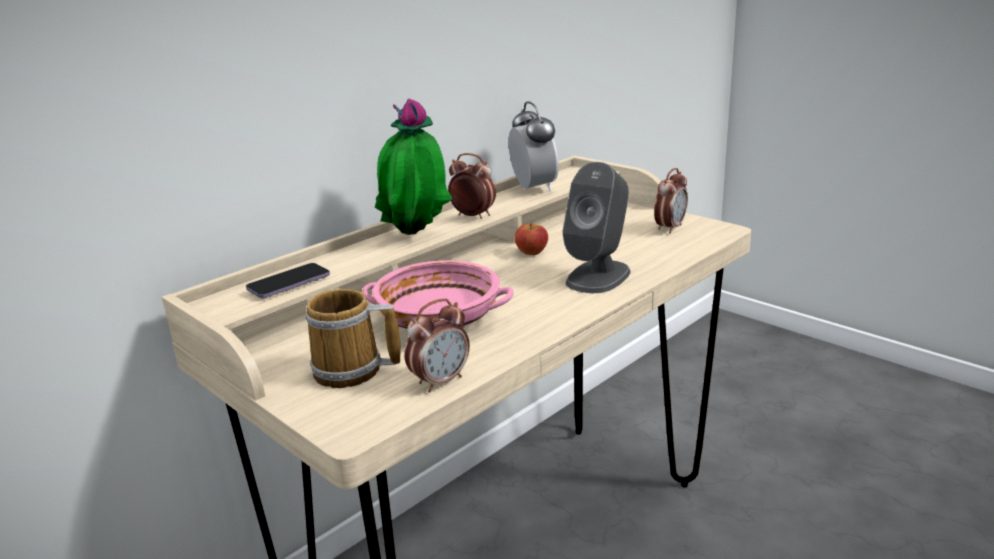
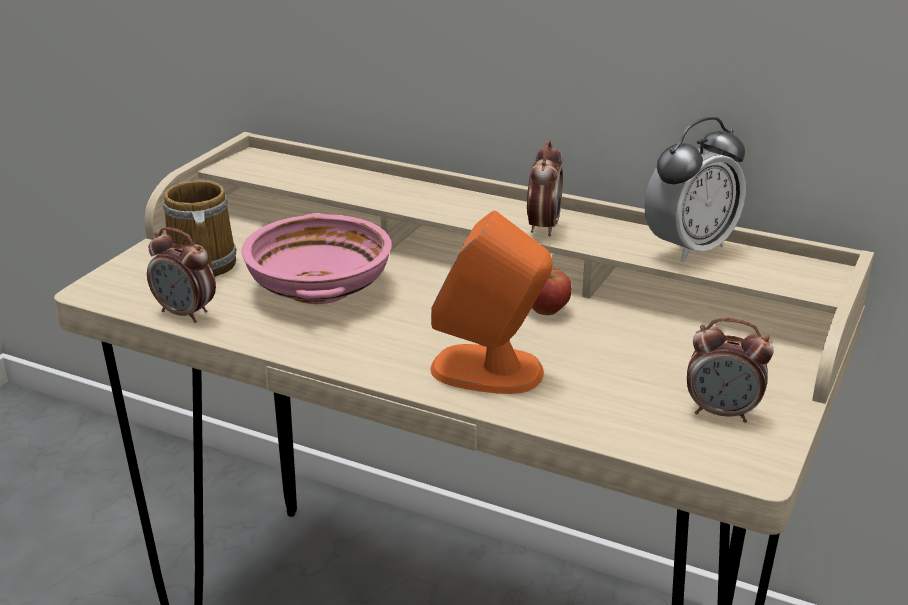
camera: 70 degrees right, 5 degrees up
phone [246,263,330,298] -> none
potted plant [375,98,452,235] -> none
grey speaker [562,162,630,293] -> orange speaker [431,211,553,394]

